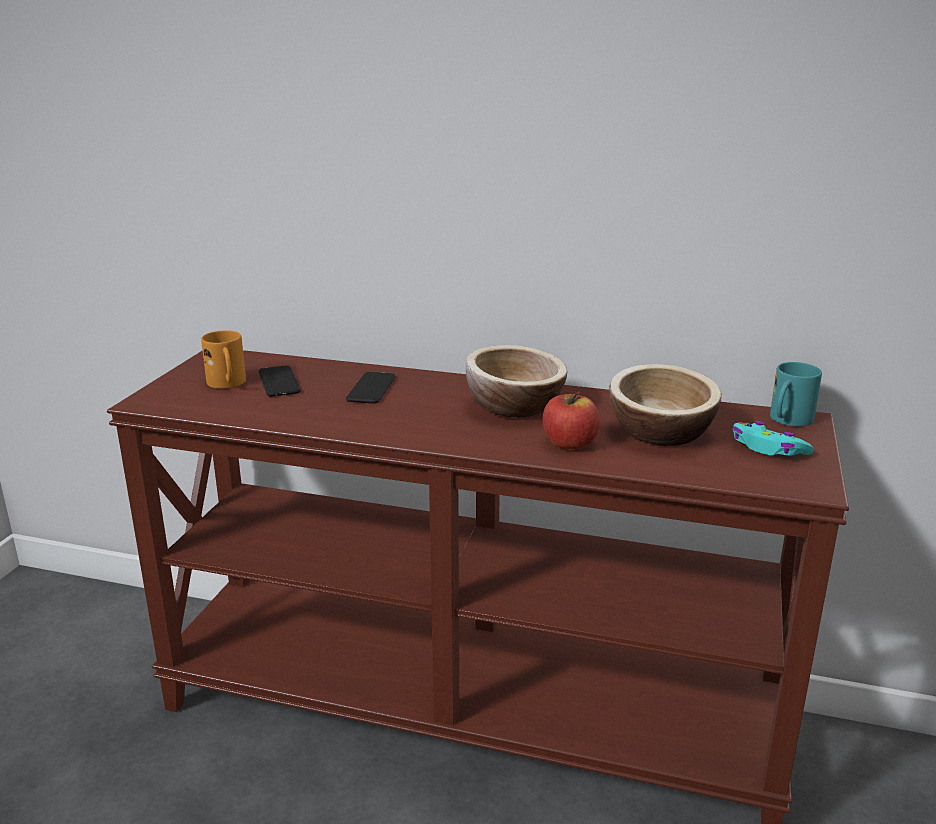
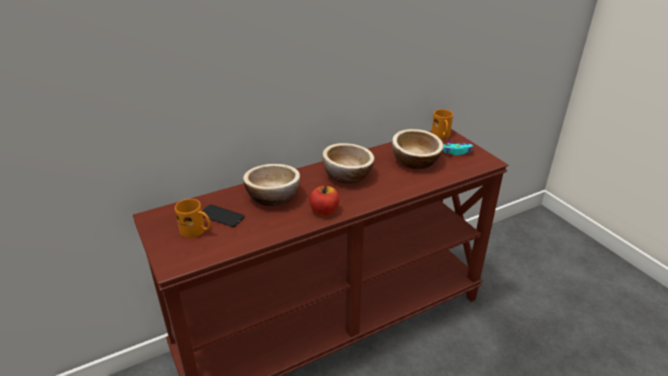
camera: 45 degrees left, 10 degrees up
phone [346,372,396,404] -> bowl [243,164,300,206]
apple [543,392,600,449] -> apple moved to [309,185,339,216]
turquoise mug [770,362,822,426] -> orange mug [432,109,453,138]

